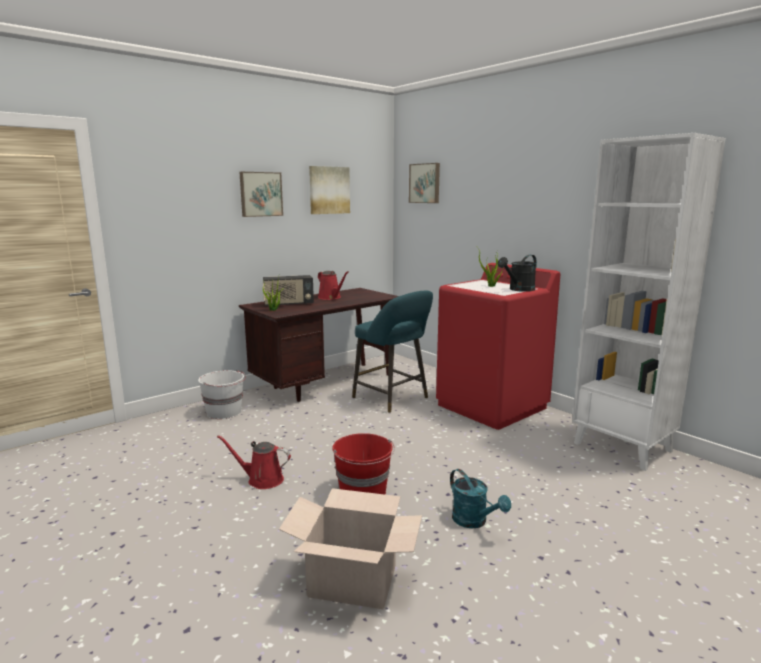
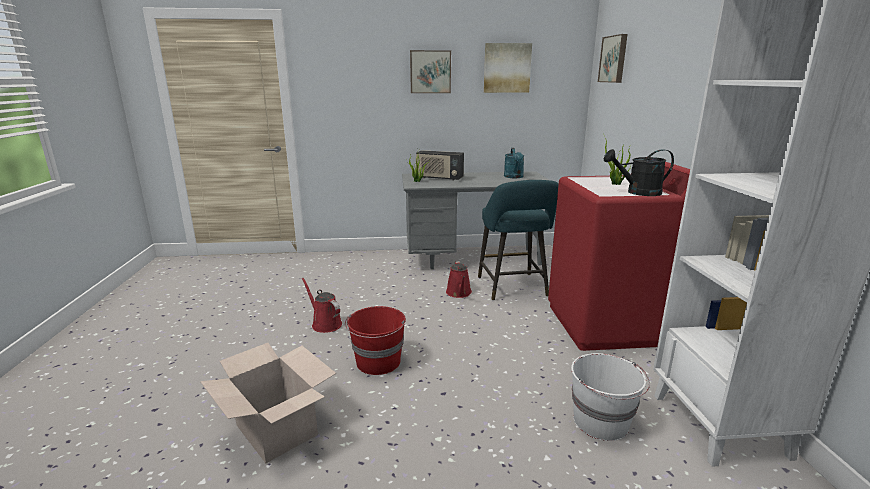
camera: 35 degrees right, 5 degrees up
white bucket [198,370,246,419] -> white bucket moved to [571,353,650,441]
brown desk [239,288,398,402] -> grey desk [402,171,548,269]
red watering can [318,271,349,300] -> red watering can moved to [446,261,472,298]
turquoise watering can [450,469,511,529] -> turquoise watering can moved to [504,148,524,178]

